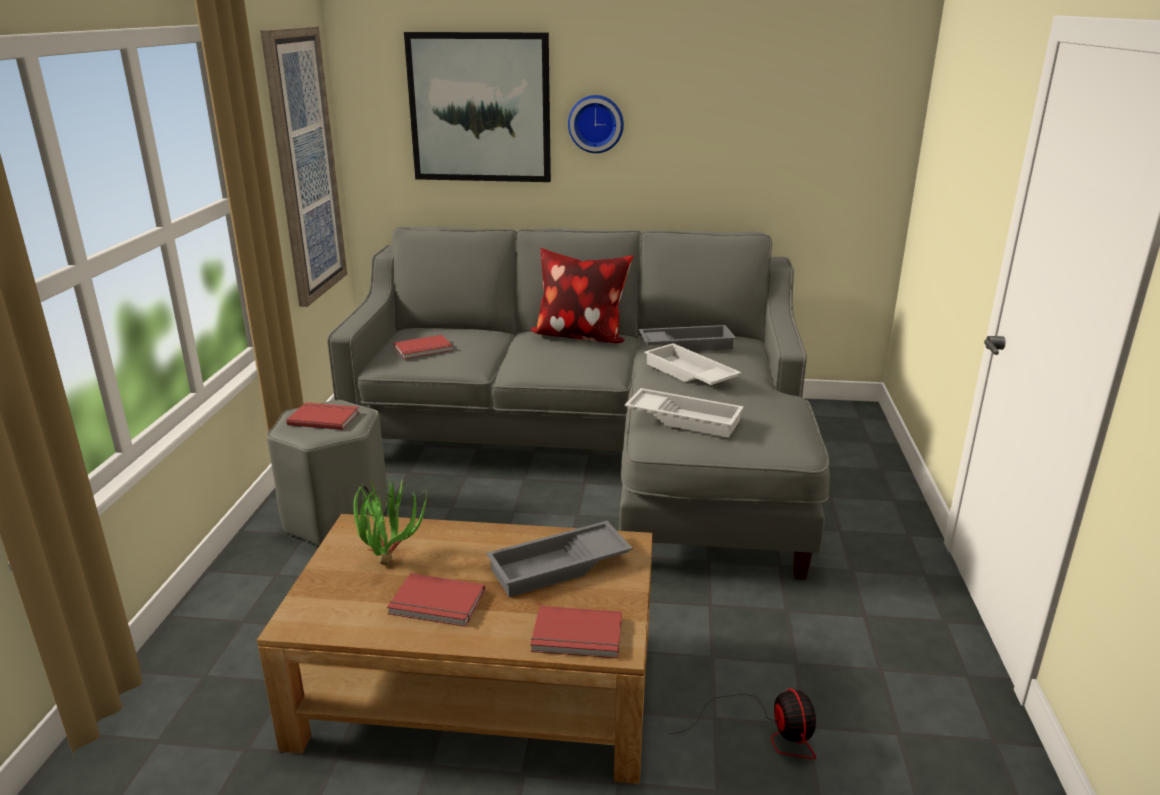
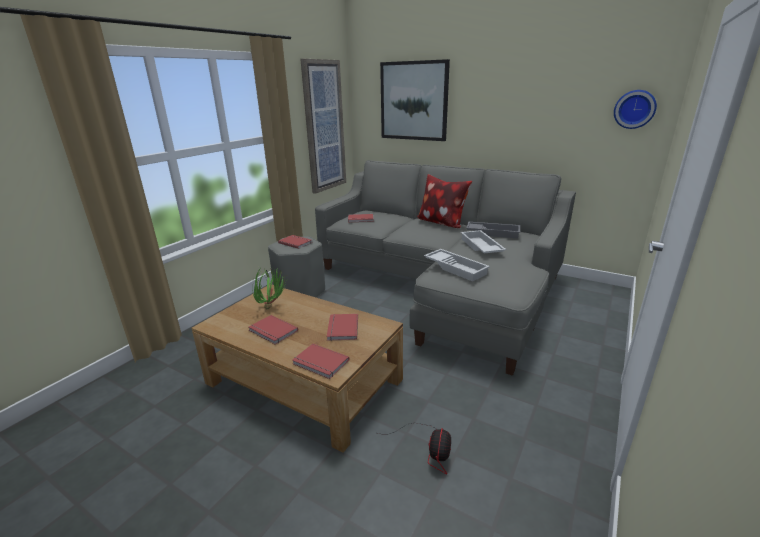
camera: 25 degrees right, 0 degrees up
grey tray [486,521,633,597] -> red book [327,314,358,341]
wall clock [568,95,624,153] -> wall clock moved to [614,90,657,129]

